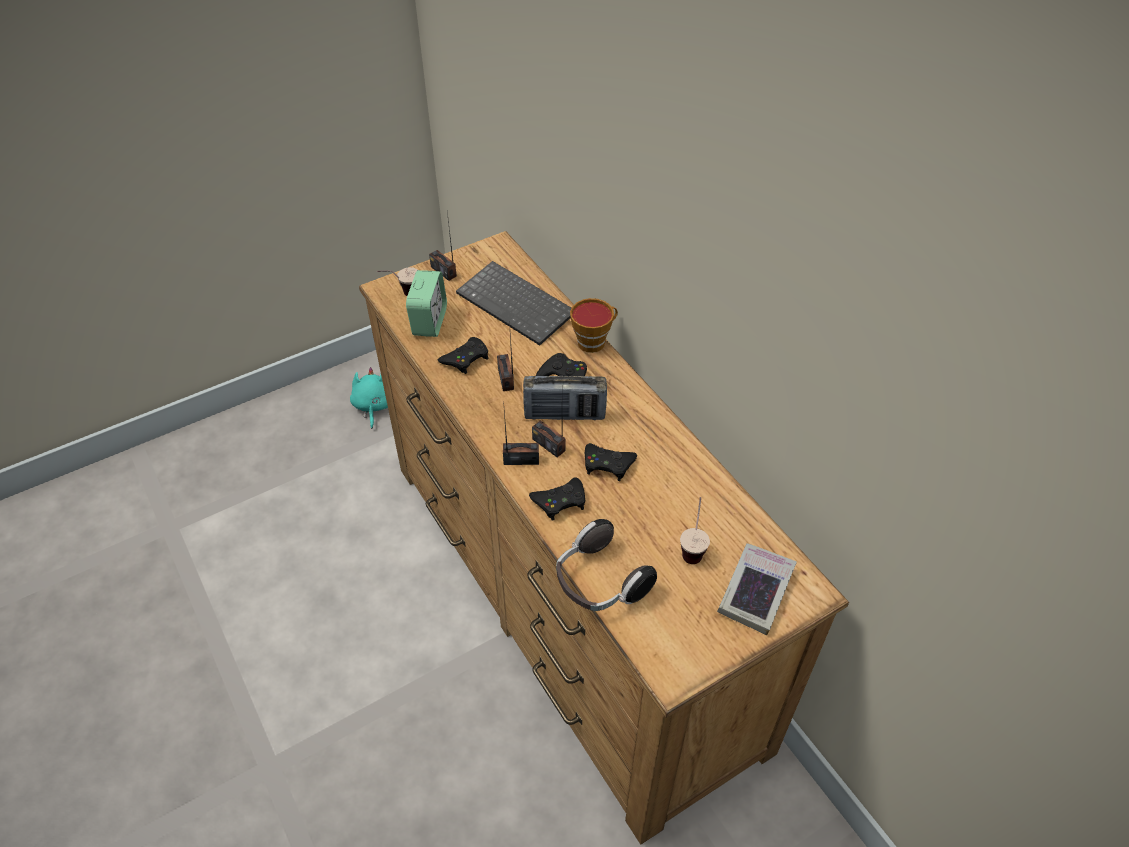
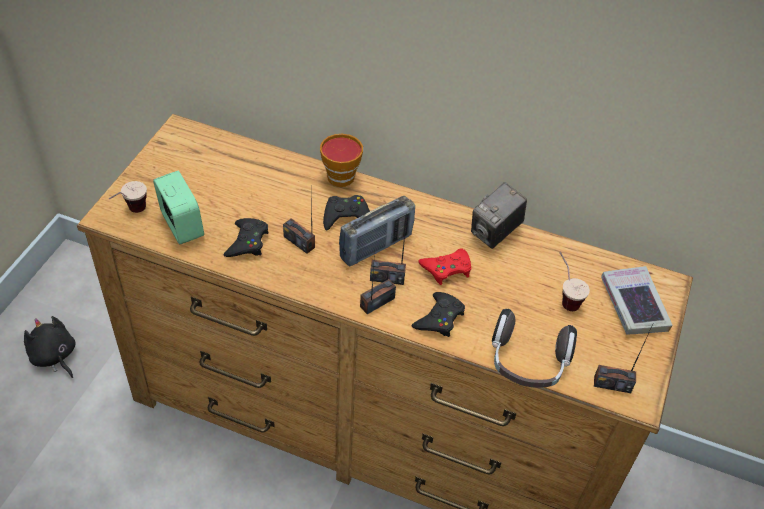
camera: 40 degrees left, 0 degrees up
turquoise plush toy [350,367,388,429] -> black plush toy [24,316,76,378]
radio [429,212,457,281] -> radio moved to [594,324,653,393]
keyboard [456,261,571,346] -> none
black game controller [585,443,637,481] -> red game controller [418,248,471,285]
none -> camera [471,182,527,249]

